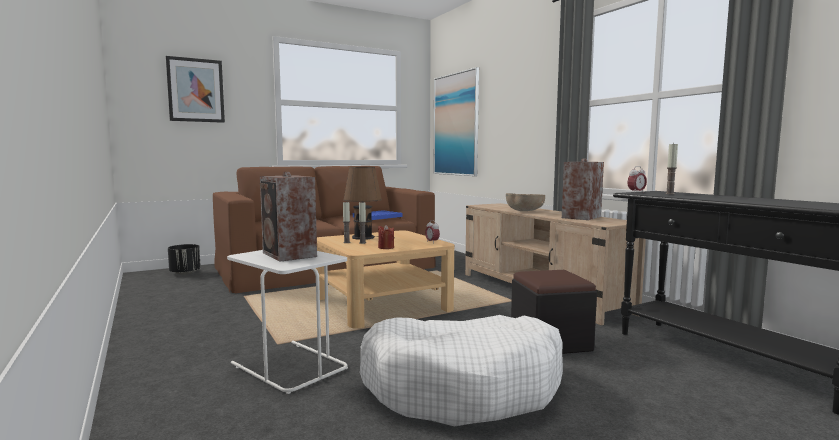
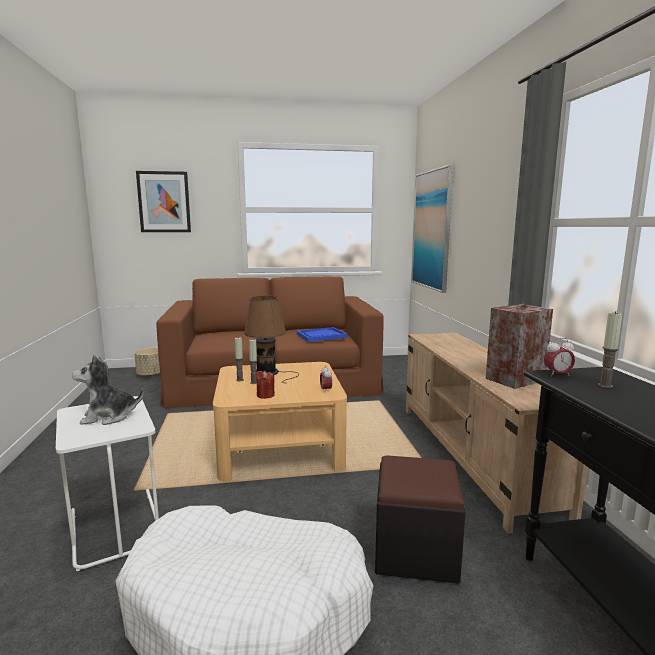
camera: 20 degrees right, 5 degrees up
black planter [168,244,201,275] -> beige planter [134,348,160,377]
speaker [260,172,317,262] -> plush toy [72,355,144,425]
brown bowl [506,193,545,211] -> none

